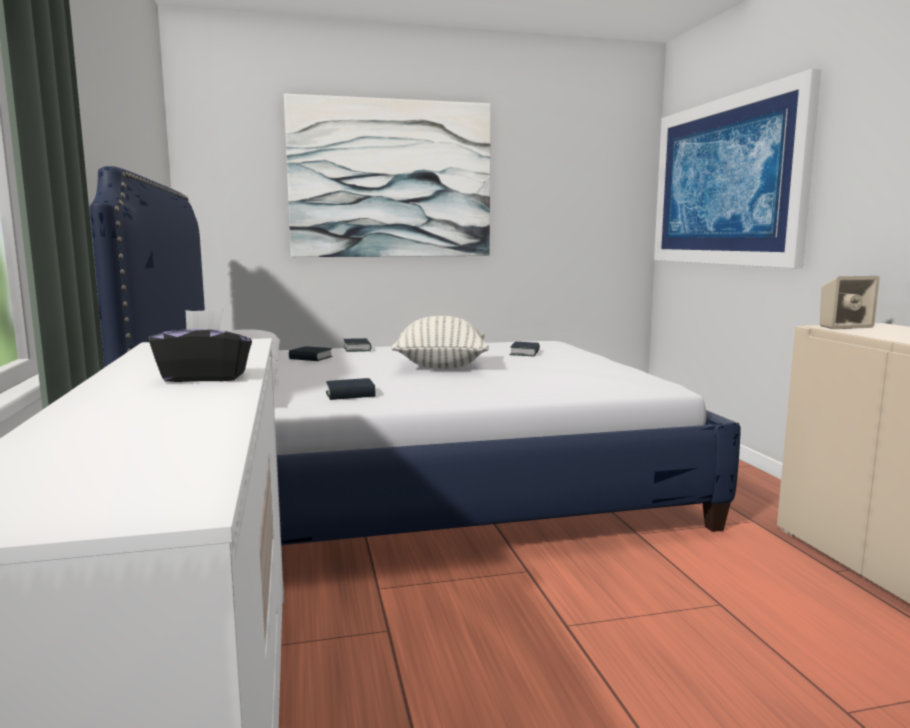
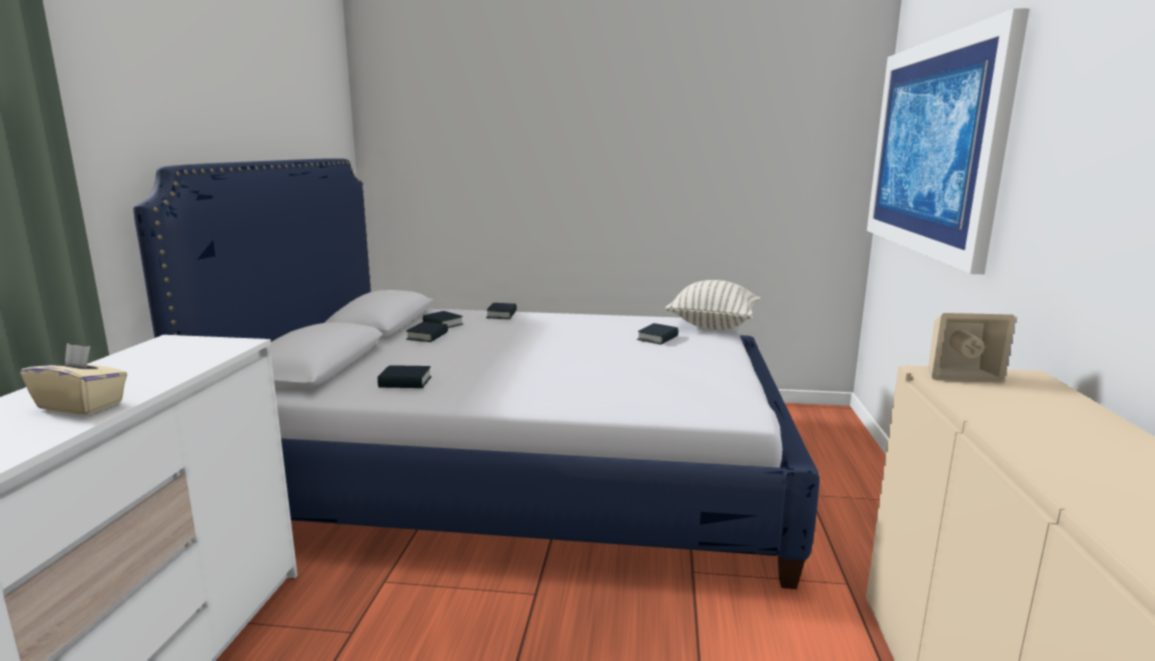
camera: 20 degrees right, 5 degrees up
black tissue box [149,310,252,382] -> beige tissue box [20,343,128,415]
picture [284,94,491,257] -> none
pillow [391,316,489,369] -> pillow moved to [665,280,761,330]
none -> book [406,322,448,342]

